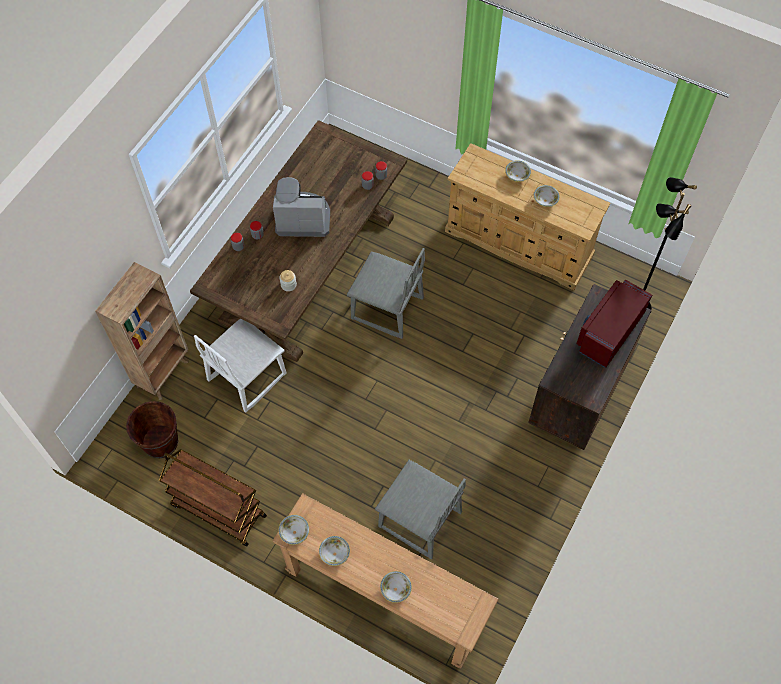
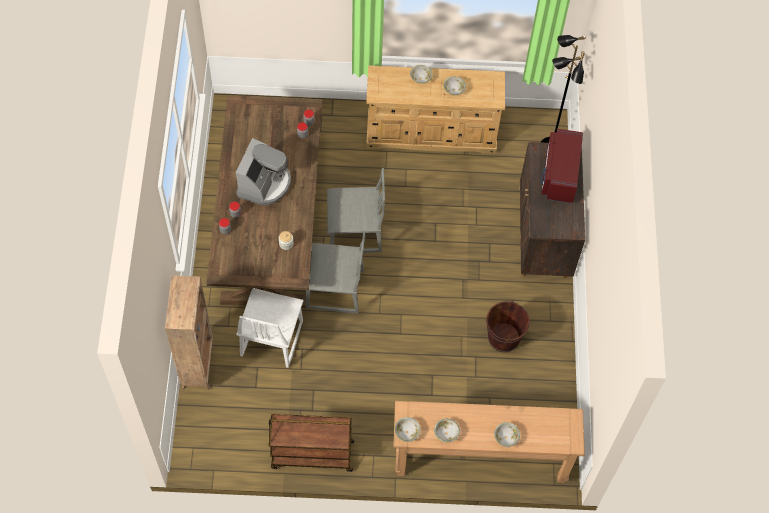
camera: 30 degrees left, 0 degrees up
brown bucket [126,401,178,458] -> brown bucket moved to [486,301,530,352]
coffee machine [273,177,330,237] -> coffee machine turned 135 degrees clockwise [236,138,291,205]
grey chair [375,460,466,559] -> grey chair moved to [306,230,366,313]

